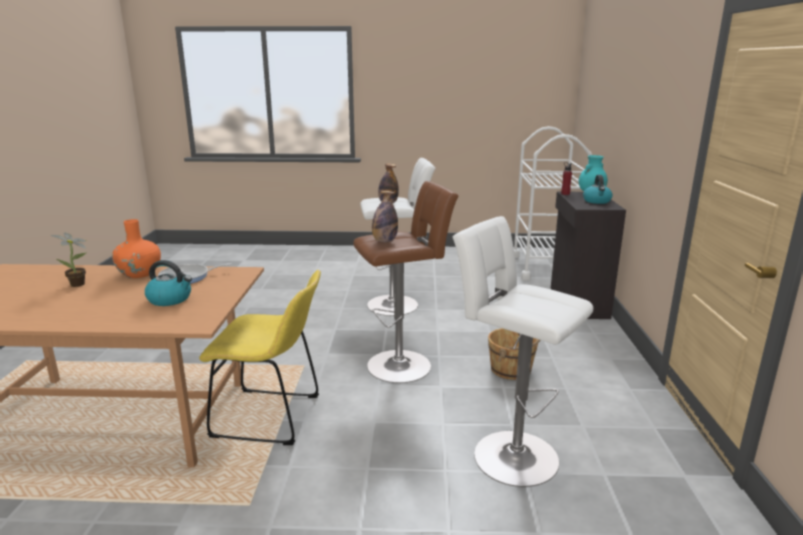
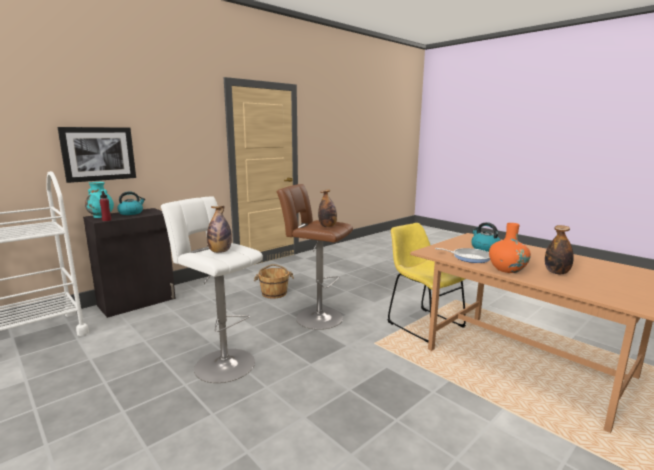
camera: 135 degrees left, 5 degrees down
potted plant [50,232,87,287] -> bottle [545,225,574,274]
white stool [452,216,593,487] -> none
none -> picture [57,127,136,183]

